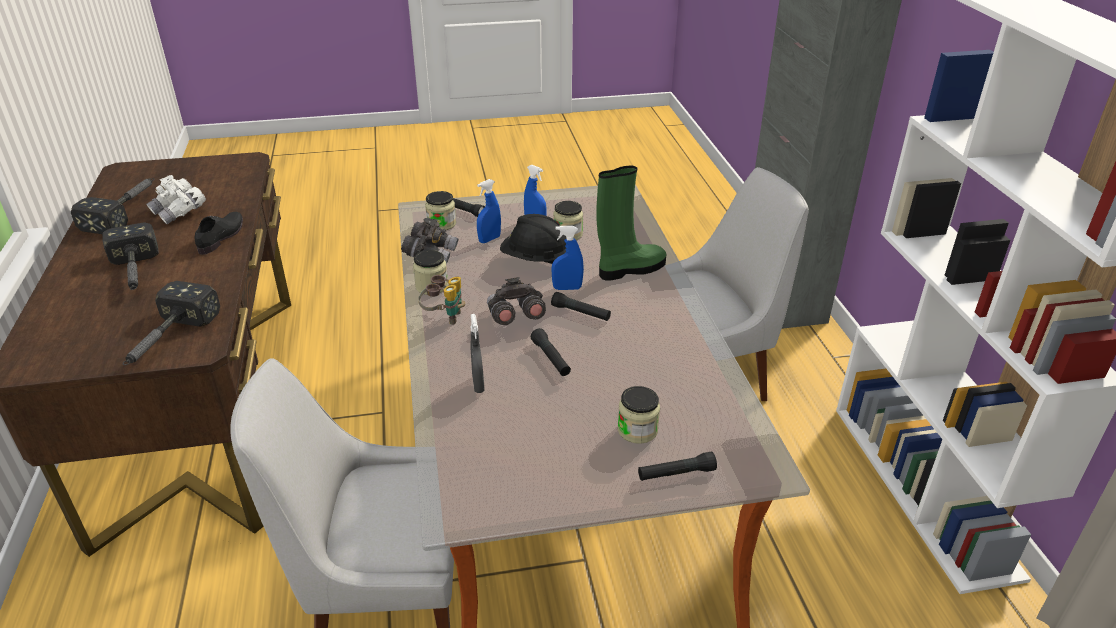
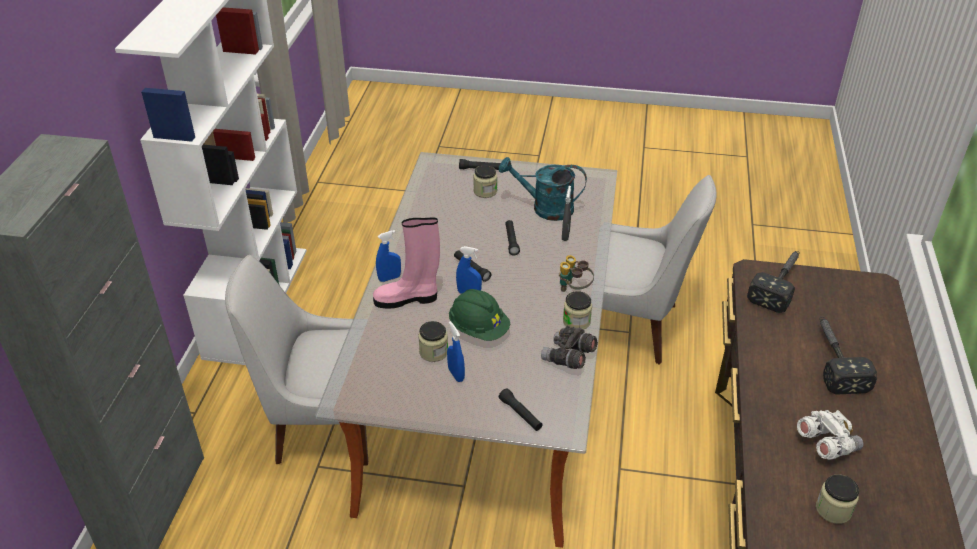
camera: 160 degrees left, 5 degrees up
hammer [71,178,155,234] -> none
black shoe [194,212,243,255] -> none
jar [425,191,456,230] -> jar moved to [816,474,859,524]
blue spray bottle [477,179,501,243] -> blue spray bottle moved to [376,230,401,282]
grey binoculars [487,277,546,325] -> none
black hard hat [500,214,566,264] -> green hard hat [449,289,510,341]
green boot [597,166,667,281] -> pink boot [373,218,440,309]
none -> turquoise watering can [499,157,587,221]

